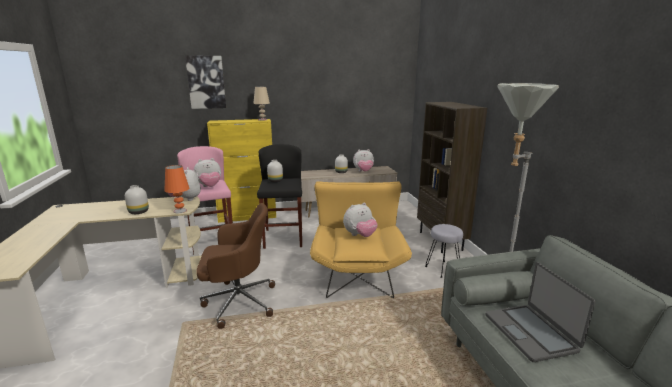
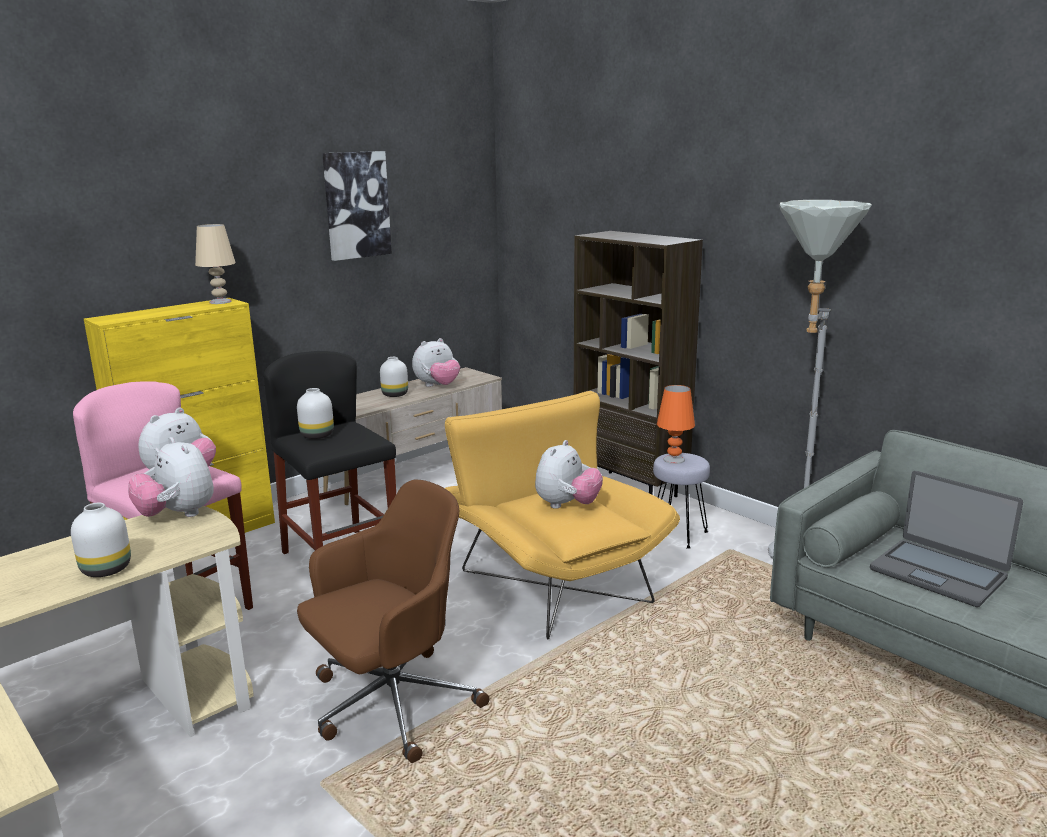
camera: 30 degrees left, 0 degrees up
orange table lamp [164,165,189,213] -> orange table lamp moved to [657,385,695,464]
picture [185,56,226,109] -> picture moved to [322,151,392,261]

